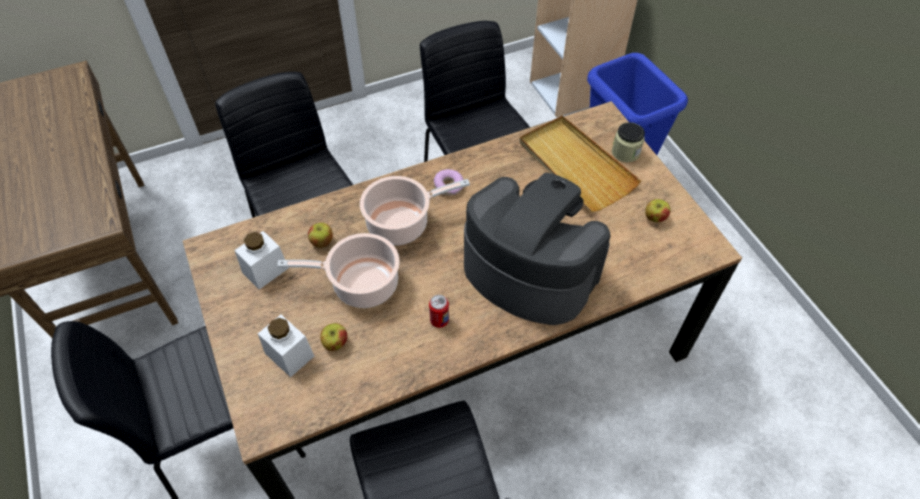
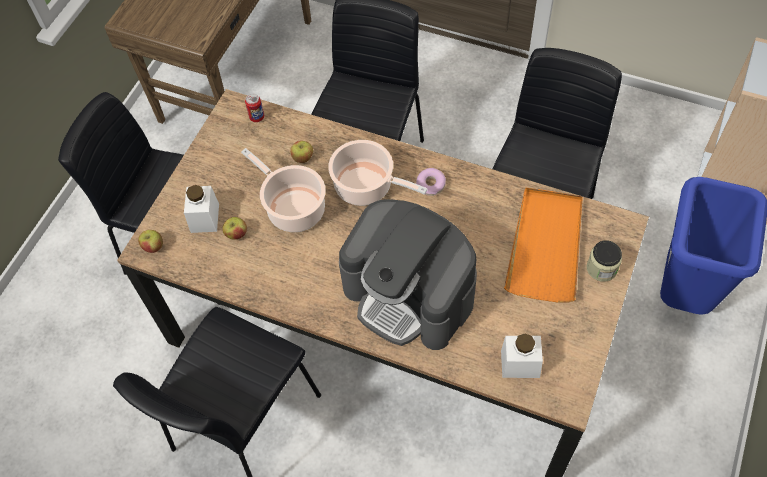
camera: 50 degrees right, 5 degrees up
white jar [234,231,289,290] -> white jar moved to [501,334,543,378]
can [429,295,449,328] -> can moved to [245,94,265,122]
coffee machine [464,173,611,325] -> coffee machine turned 135 degrees clockwise [339,199,477,350]
beige tray [520,115,641,212] -> orange tray [504,187,582,303]
apple [645,199,671,222] -> apple moved to [138,230,163,253]

